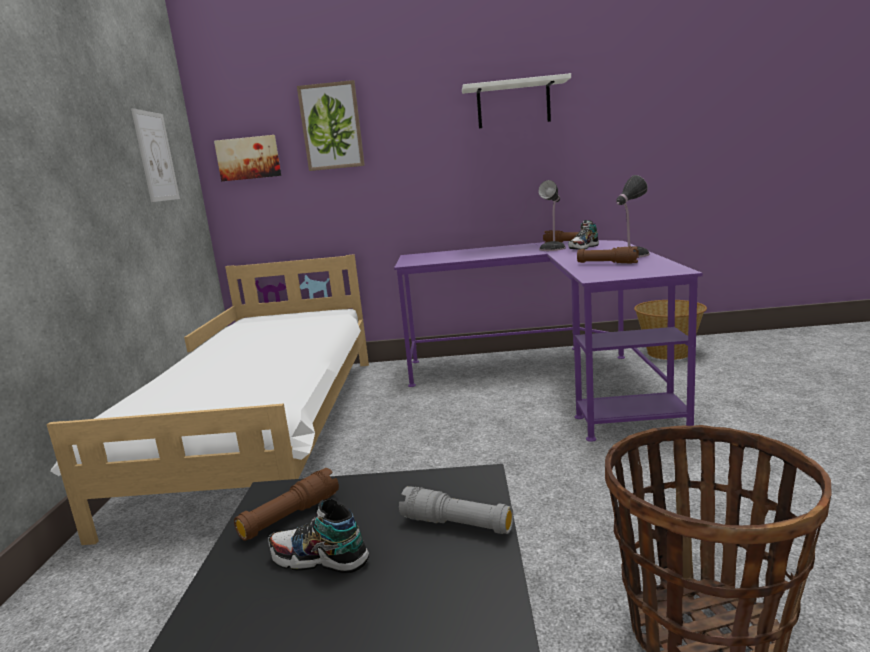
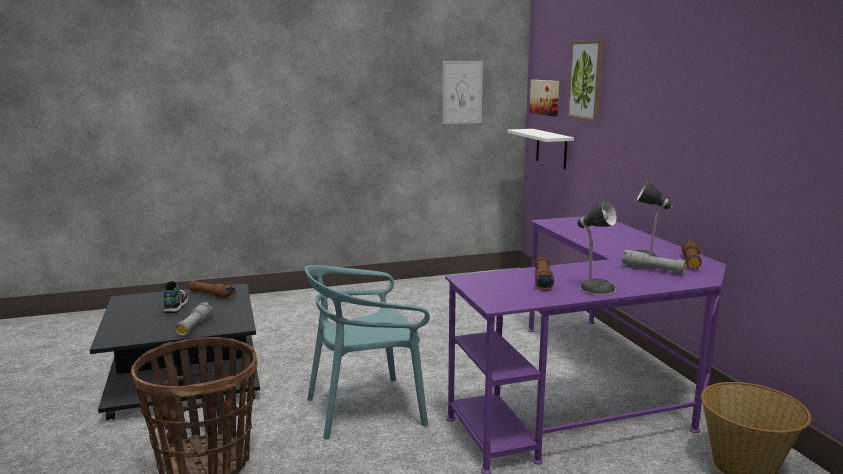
camera: 70 degrees right, 0 degrees up
white bed [46,254,369,545] -> none
white shelf [462,73,571,129] -> white shelf moved to [507,129,574,169]
shoe [568,220,599,249] -> grey flashlight [622,250,686,274]
none -> turquoise chair [304,265,430,440]

